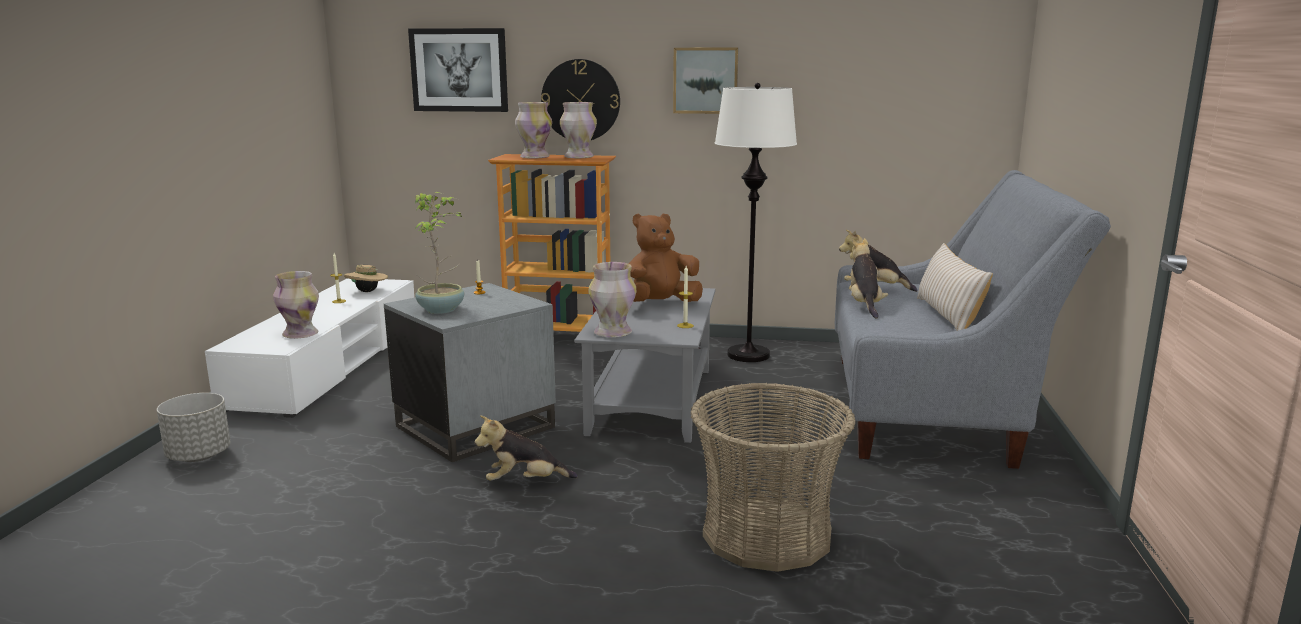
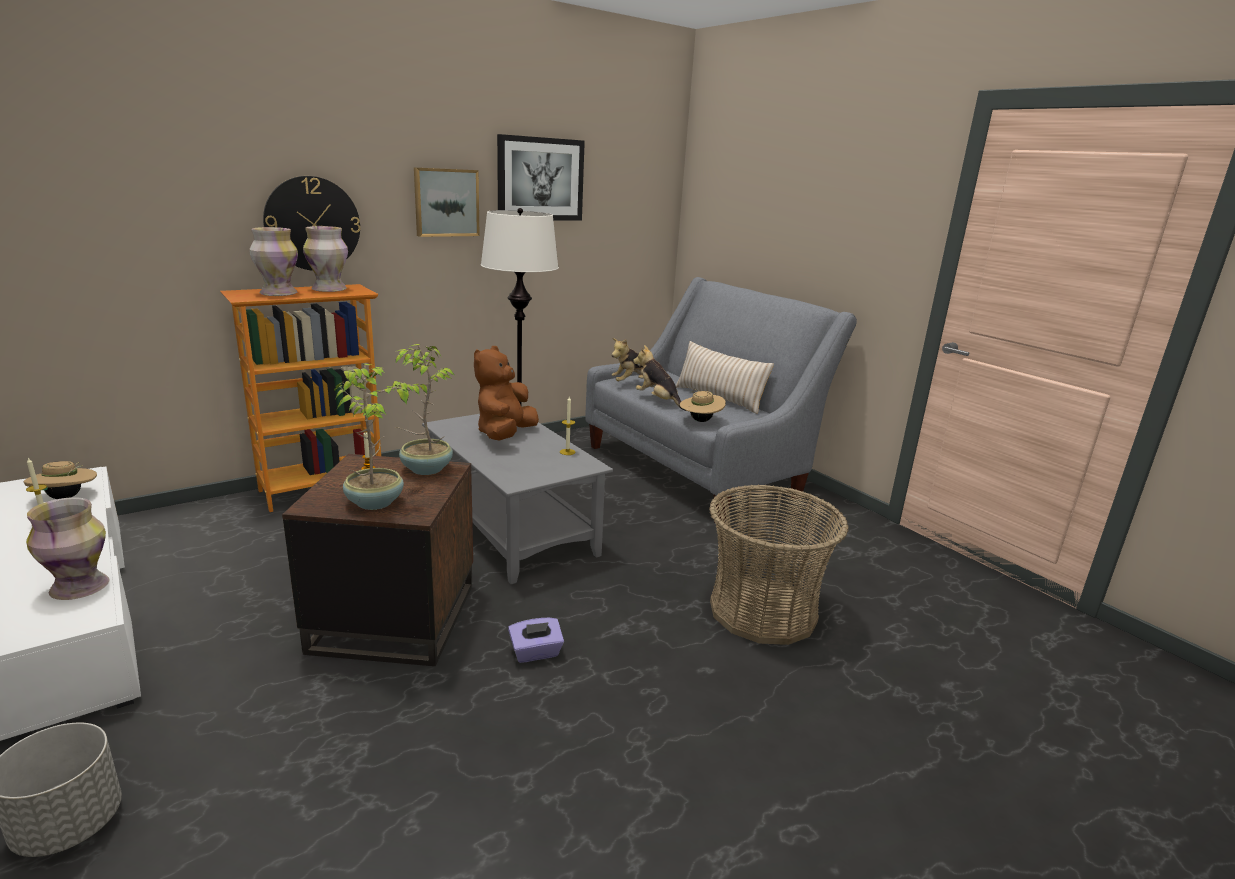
camera: 45 degrees left, 5 degrees up
grey side table [384,283,556,462] -> brown side table [282,454,473,666]
picture [408,28,508,112] -> picture moved to [497,134,585,221]
plush toy [475,415,578,481] -> purple tissue box [508,618,564,663]
vase [589,262,636,338] -> none
none -> potted plant [392,344,455,475]
none -> beige hat [680,388,726,422]

